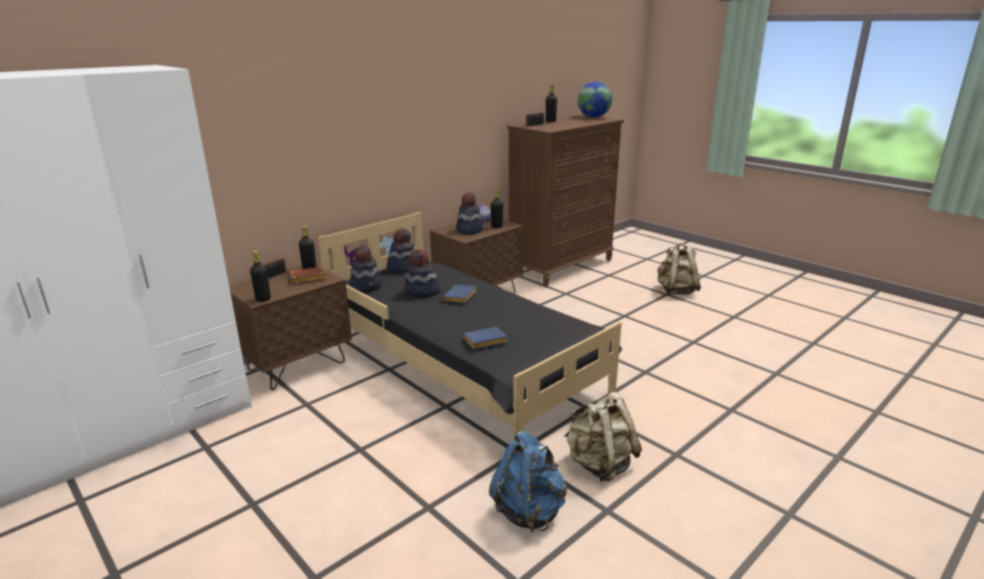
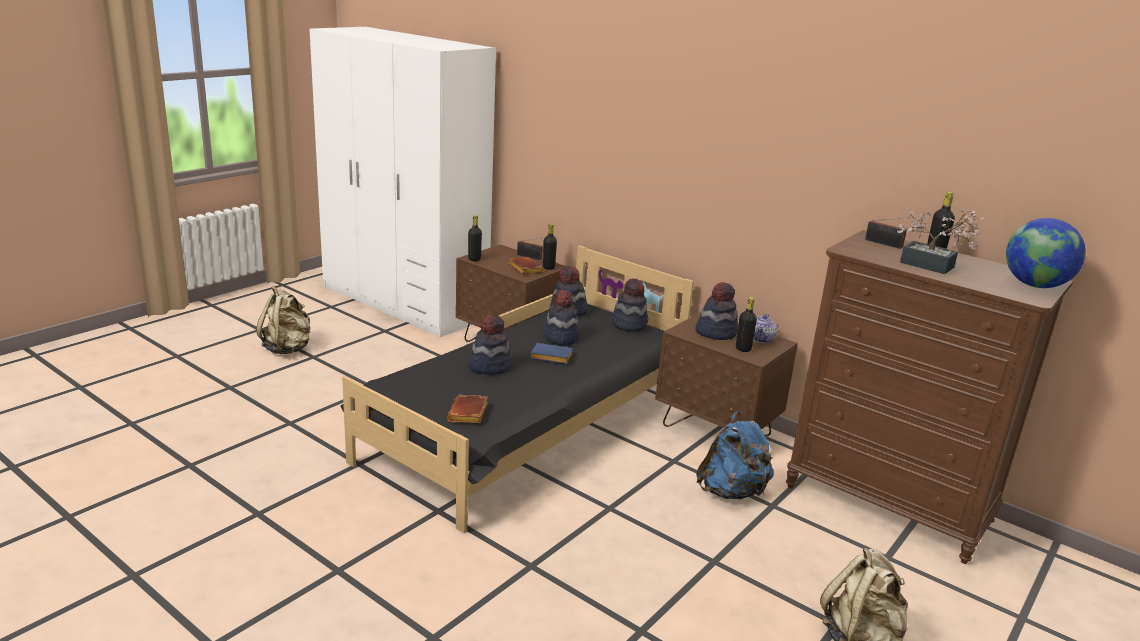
camera: 80 degrees right, 0 degrees up
blue book [463,327,508,349] -> none
blue backpack [489,431,567,532] -> blue backpack moved to [696,411,774,499]
beige backpack [564,392,642,482] -> beige backpack moved to [256,286,311,354]
none -> brown book [447,395,488,424]
none -> hat [468,314,512,375]
none -> potted plant [897,209,984,274]

